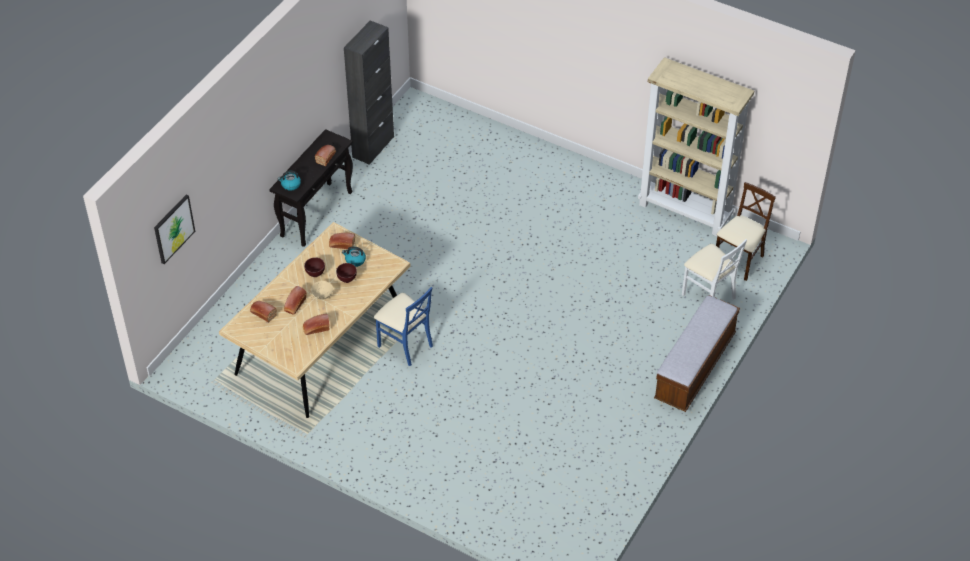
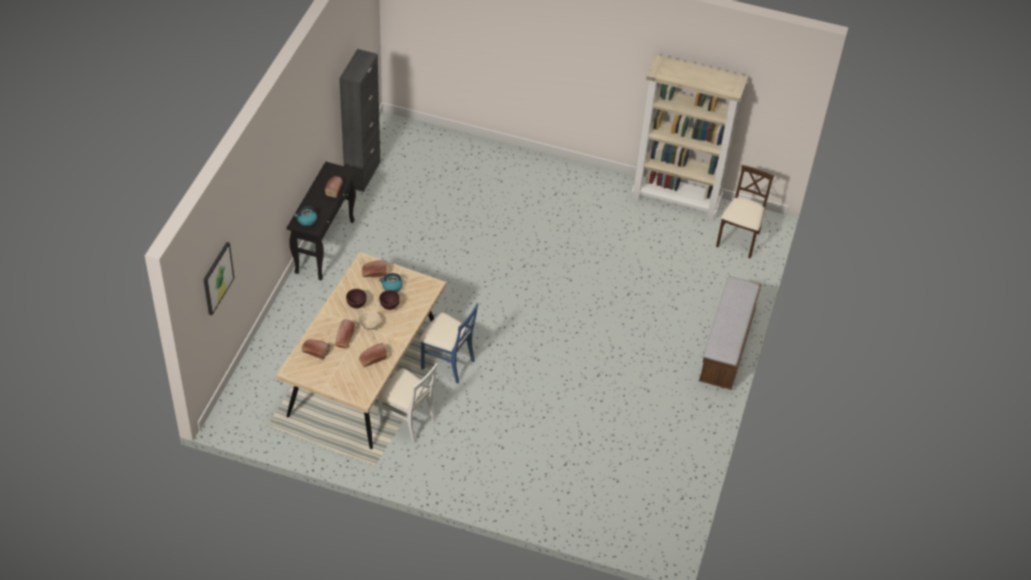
camera: 15 degrees left, 0 degrees up
white chair [682,239,747,300] -> white chair moved to [378,363,437,443]

